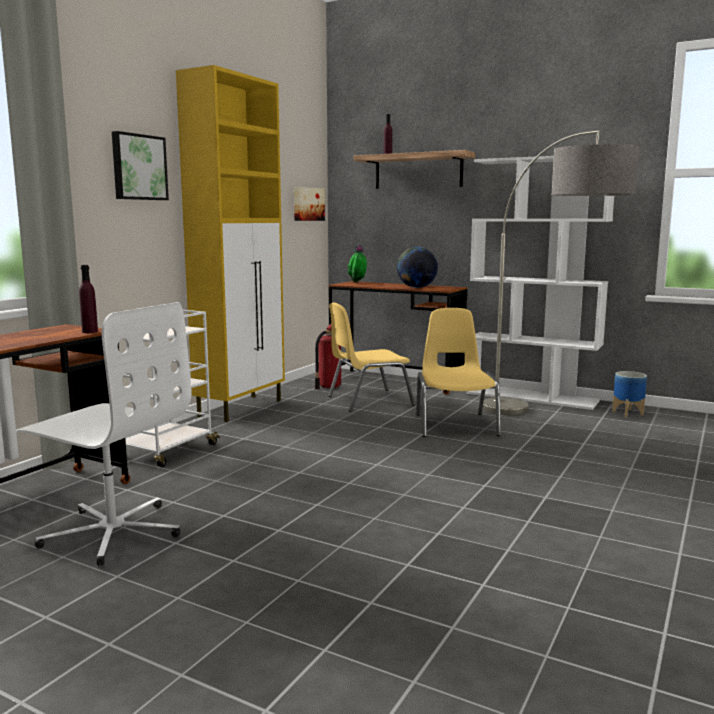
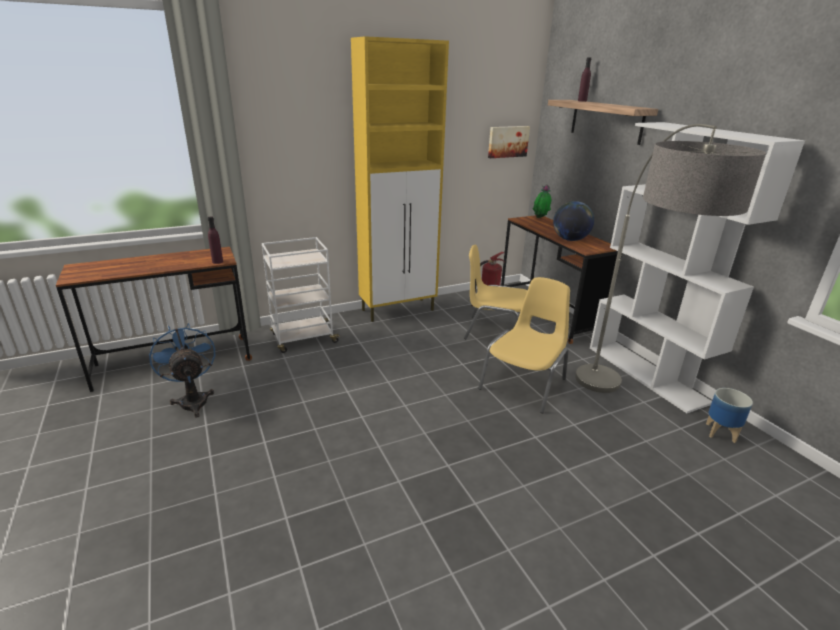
camera: 35 degrees right, 15 degrees up
white office chair [16,302,191,566] -> blue fan [149,323,215,418]
picture [112,131,169,200] -> none

